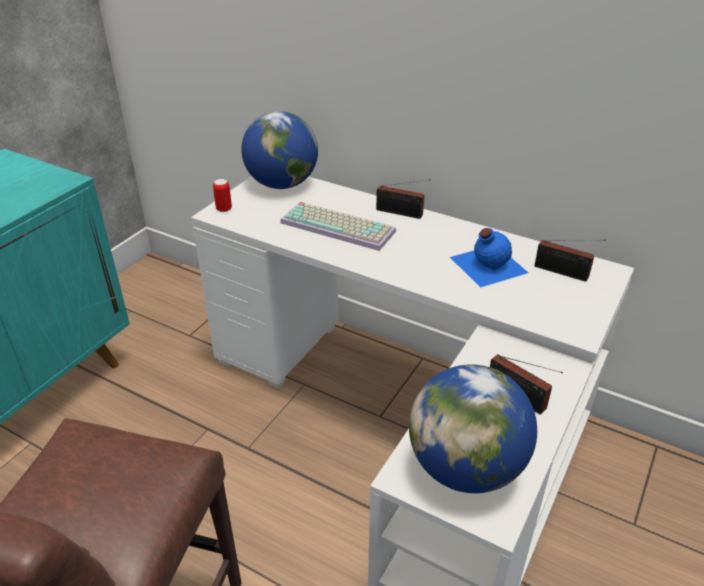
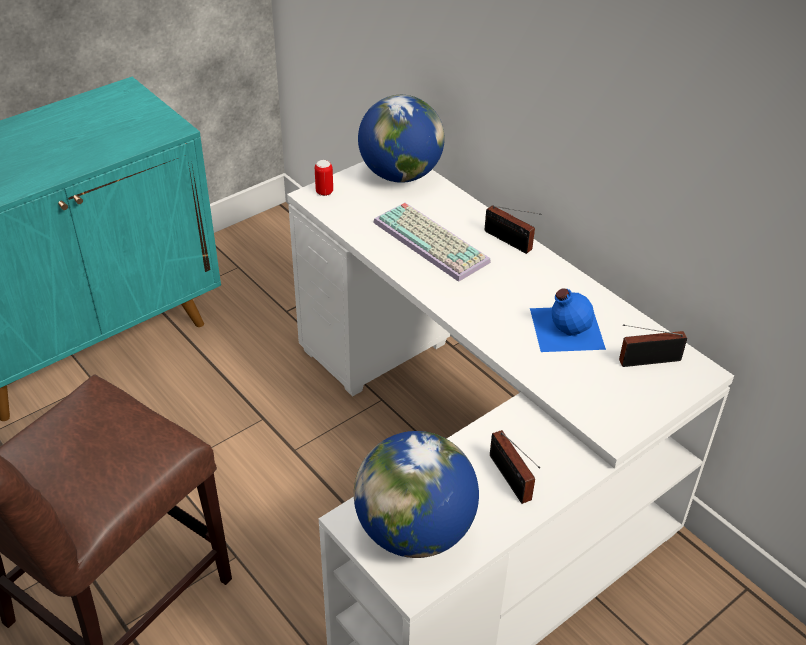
camera: 20 degrees right, 5 degrees up
radio [534,240,606,282] -> radio turned 120 degrees clockwise [619,324,687,367]

